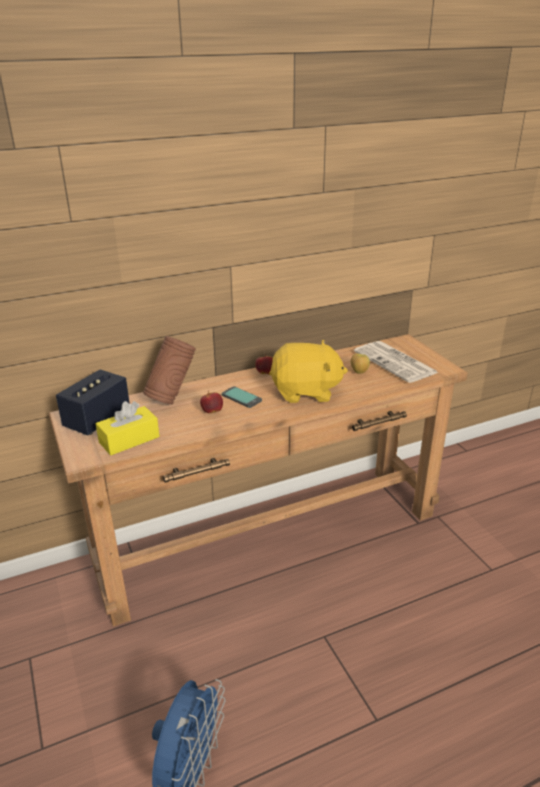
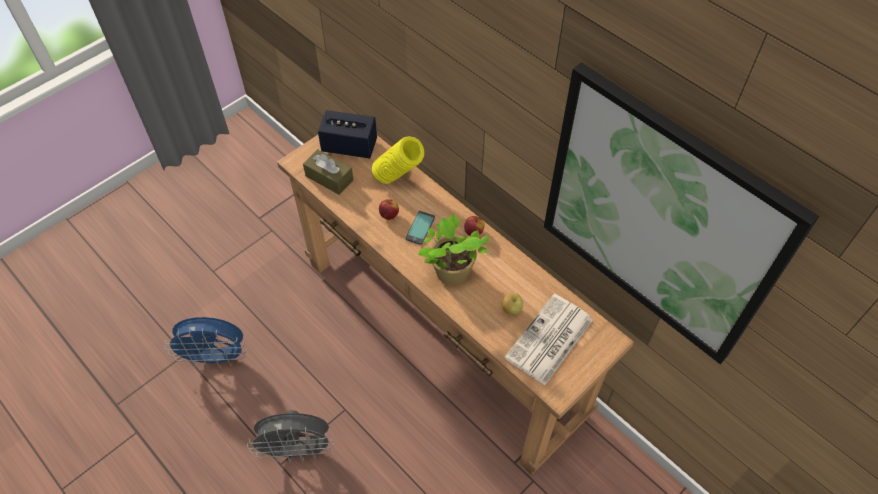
camera: 70 degrees right, 25 degrees up
yellow tissue box [96,401,160,455] -> brown tissue box [303,149,353,195]
brown vase [143,336,196,404] -> yellow vase [372,137,424,184]
yellow plush toy [269,340,348,403] -> potted plant [418,214,489,285]
none -> grey fan [247,410,334,463]
none -> picture [544,62,819,364]

